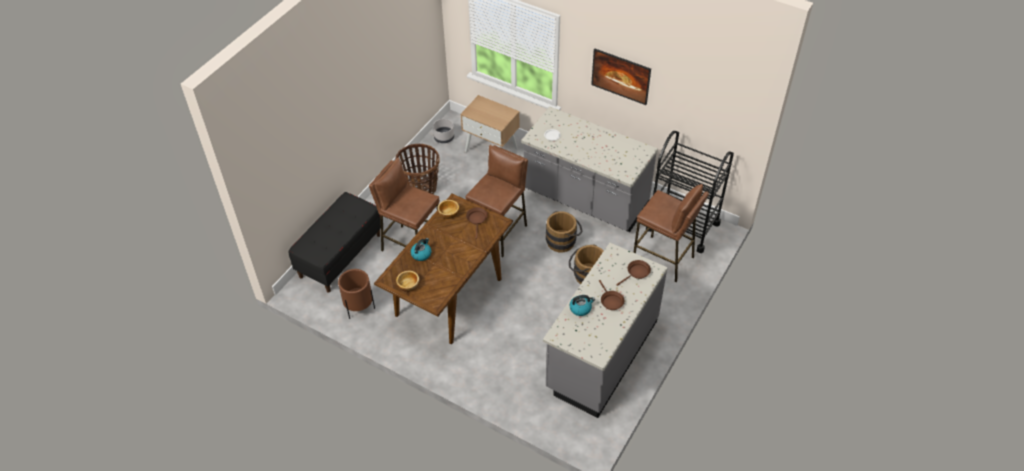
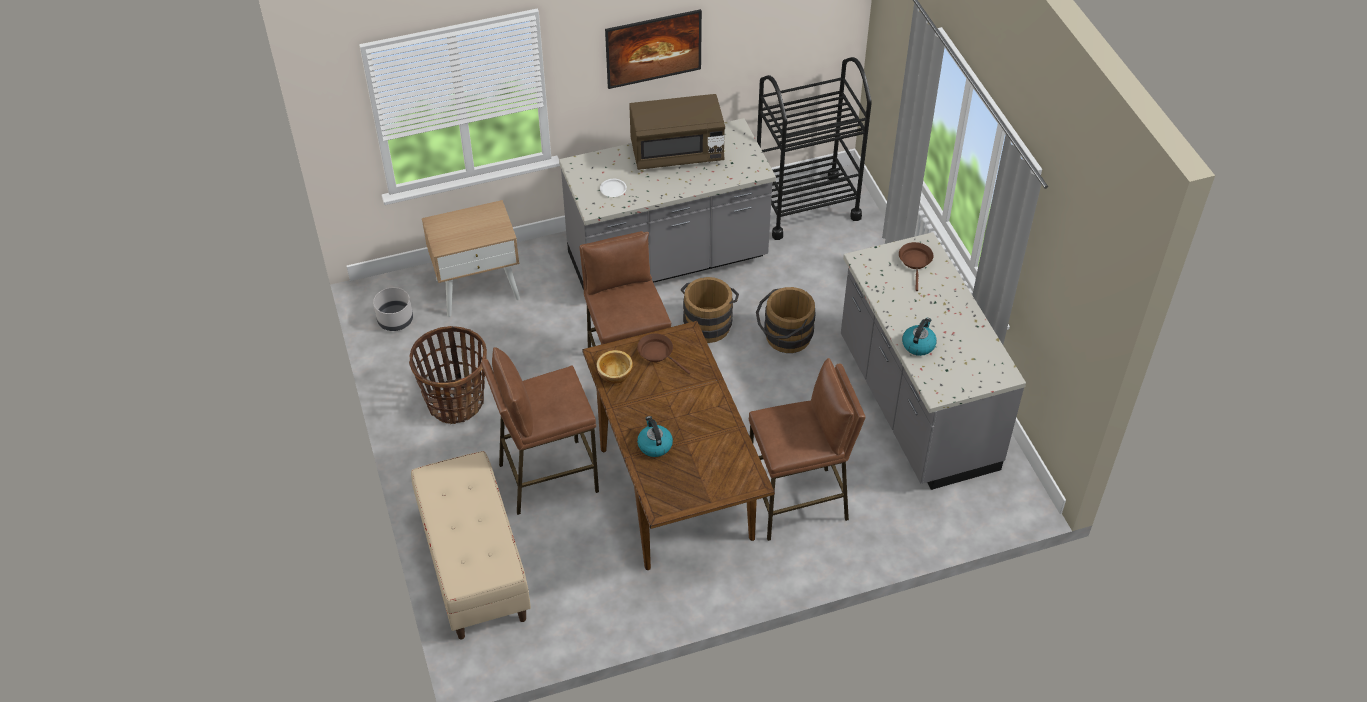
camera: 50 degrees left, 0 degrees up
black bench [289,192,381,293] -> beige bench [411,451,531,639]
brown planter [338,269,375,319] -> none
bowl [396,271,419,292] -> none
brown frying pan [599,280,624,310] -> none
brown stool [633,184,709,282] -> brown stool moved to [749,358,866,541]
none -> brown microwave [629,94,725,170]

